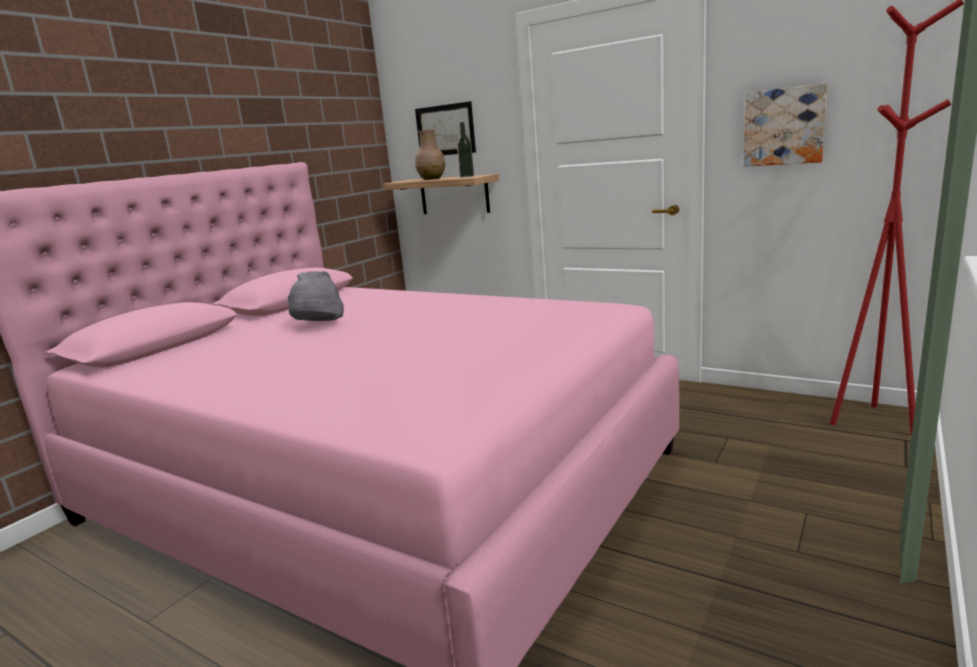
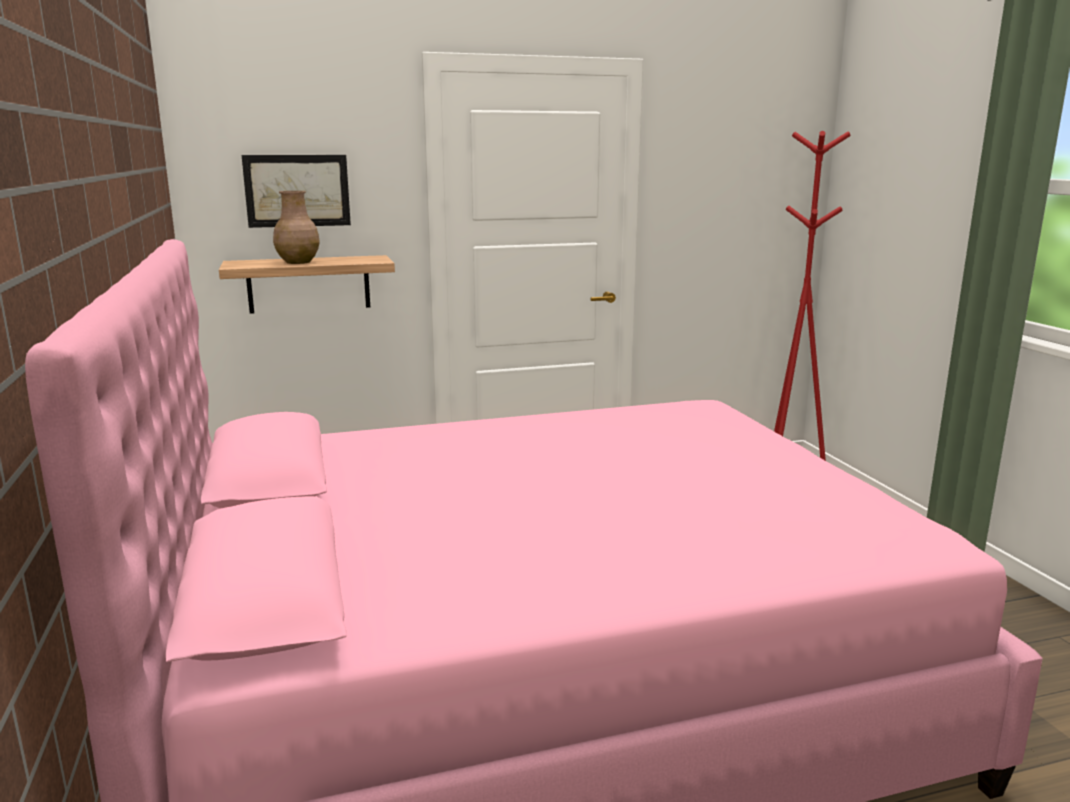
camera: 50 degrees left, 0 degrees up
grey hat [288,271,344,321] -> none
bottle [457,122,474,177] -> none
picture [743,83,828,167] -> none

